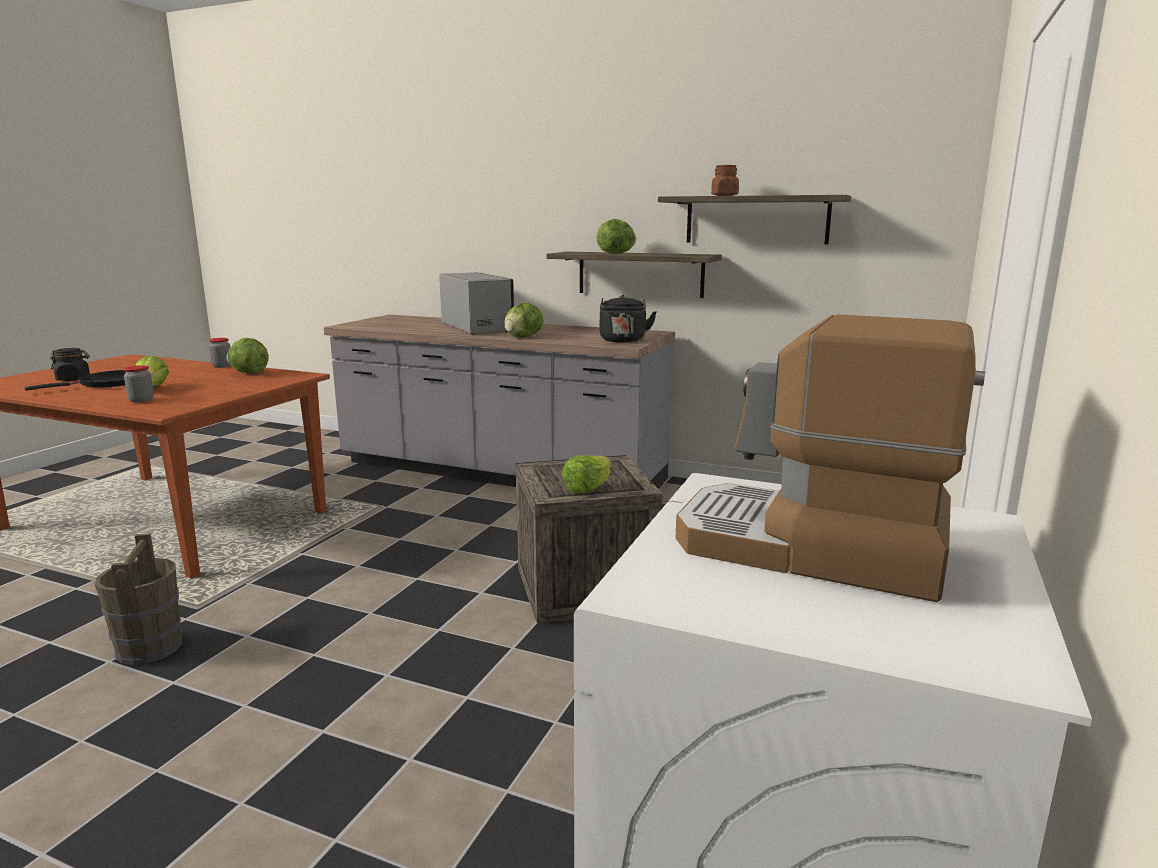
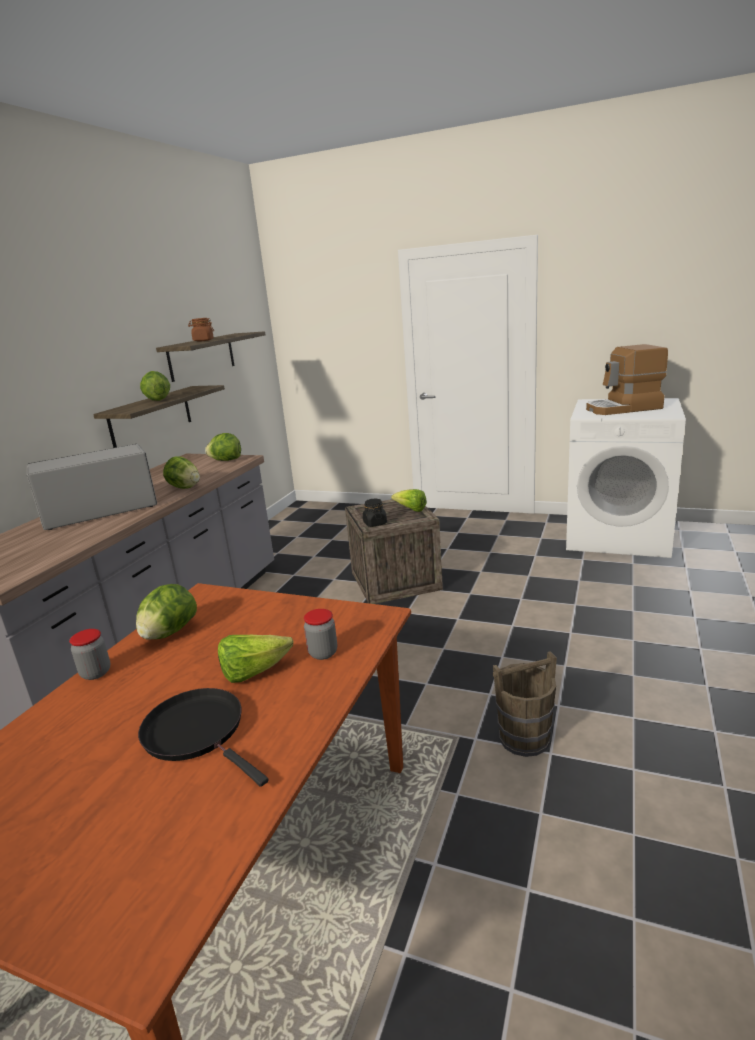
camera: 90 degrees left, 5 degrees up
black jar [50,348,90,381] -> black jar moved to [363,499,387,527]
black kettle [600,295,657,343] -> lettuce [205,433,241,461]
coffee machine [675,314,976,602] -> coffee machine turned 60 degrees clockwise [586,344,668,415]

